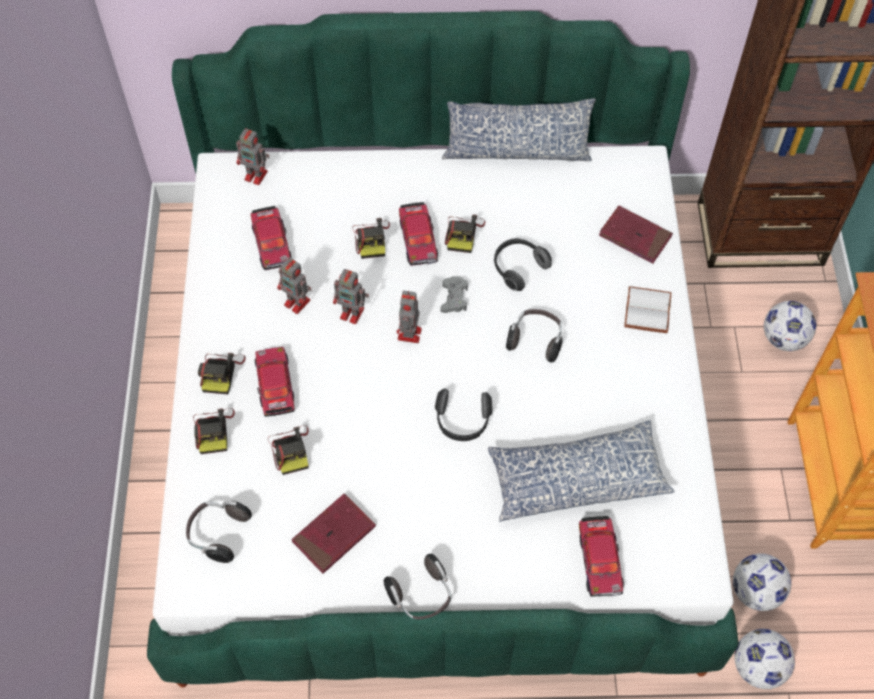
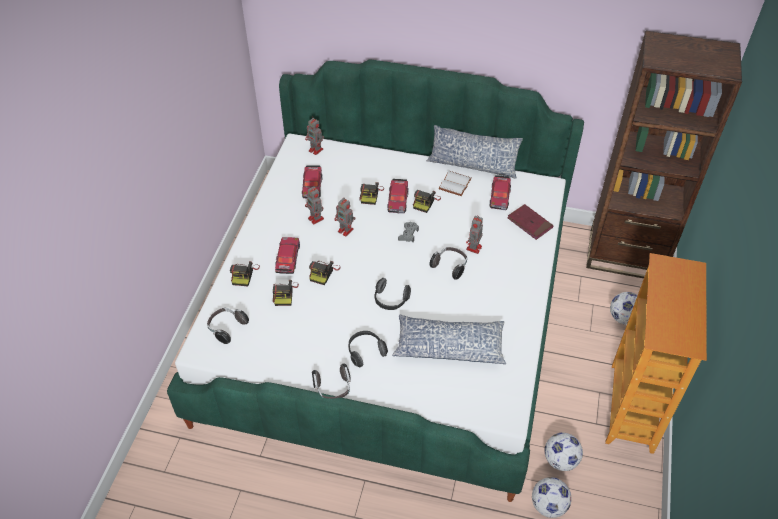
camera: 15 degrees right, 10 degrees down
camera [198,353,246,394] -> camera moved to [309,261,341,285]
red book [292,493,376,574] -> none
toy robot [397,291,422,343] -> toy robot moved to [466,216,483,254]
headphones [494,238,552,291] -> headphones moved to [349,331,388,367]
toy car [579,516,624,597] -> toy car moved to [489,175,511,210]
white book [624,286,671,333] -> white book moved to [438,171,472,196]

